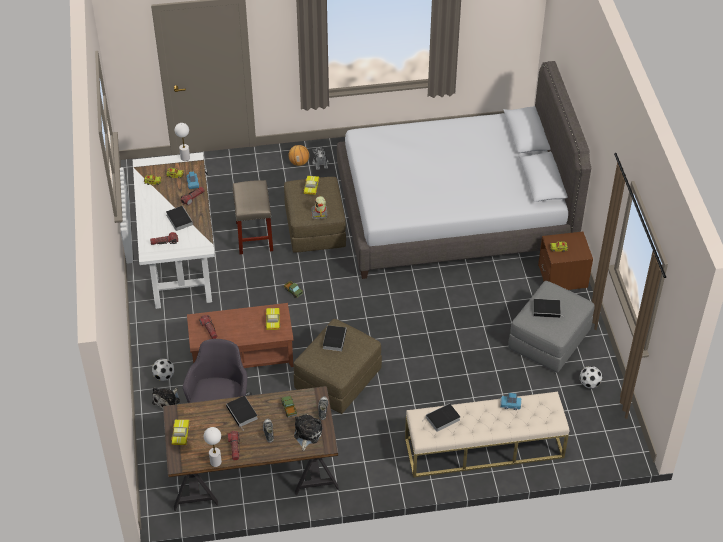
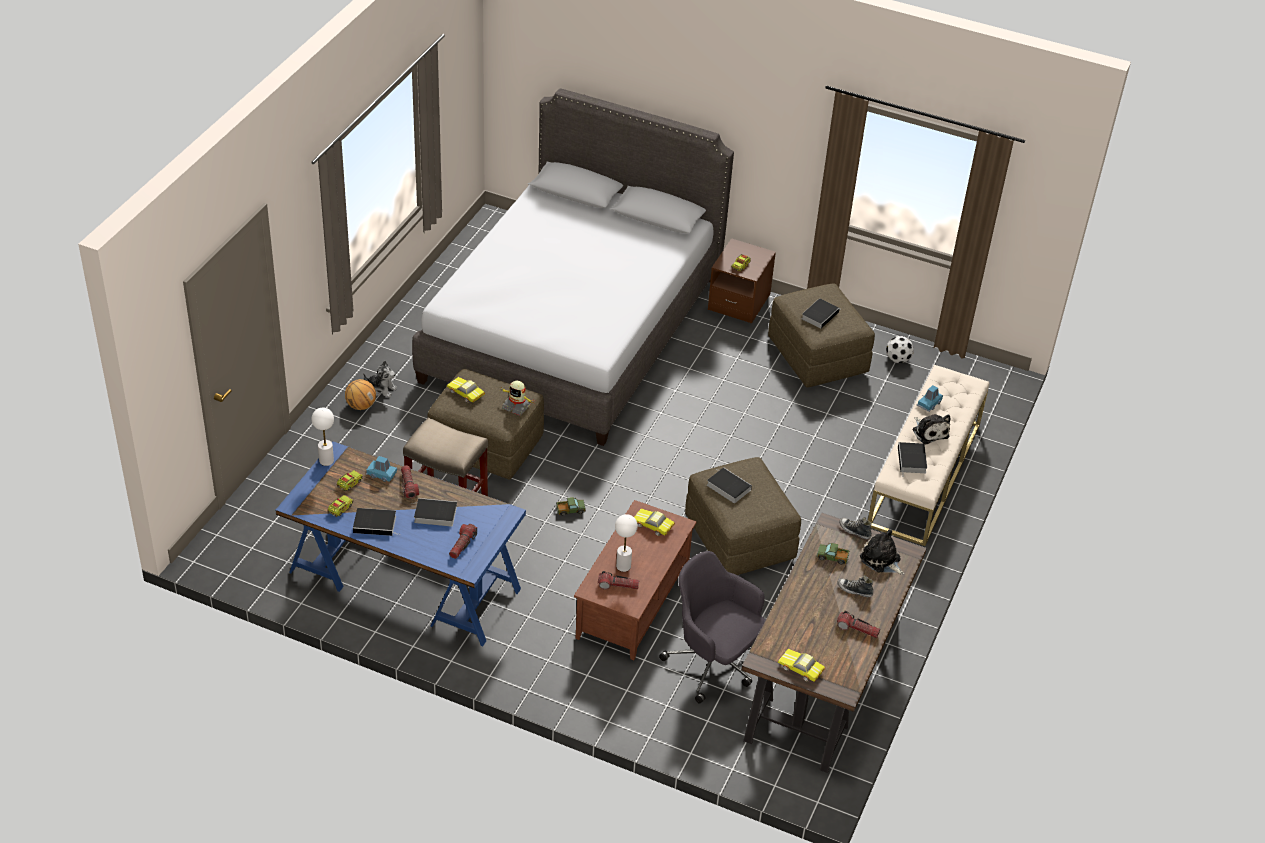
camera: 60 degrees left, 5 degrees down
white desk [133,152,215,309] -> blue desk [276,441,526,647]
football [152,359,174,381] -> none
plush toy [152,387,180,409] -> plush toy moved to [913,414,950,445]
white table lamp [204,427,222,467] -> white table lamp moved to [615,514,638,572]
book [226,396,258,430] -> book moved to [353,508,399,536]
grey ottoman [508,281,595,373] -> brown ottoman [768,284,875,388]

